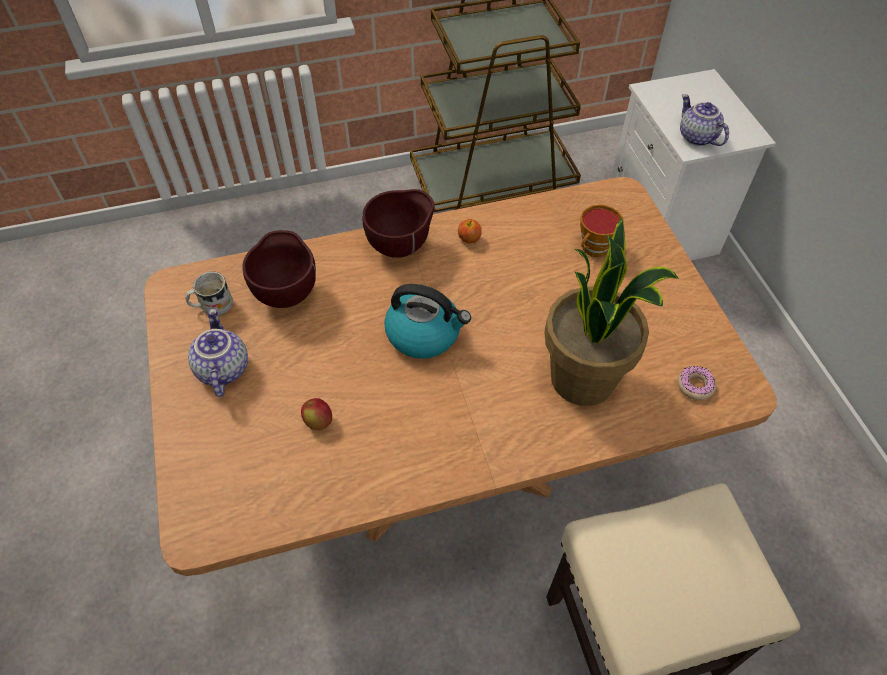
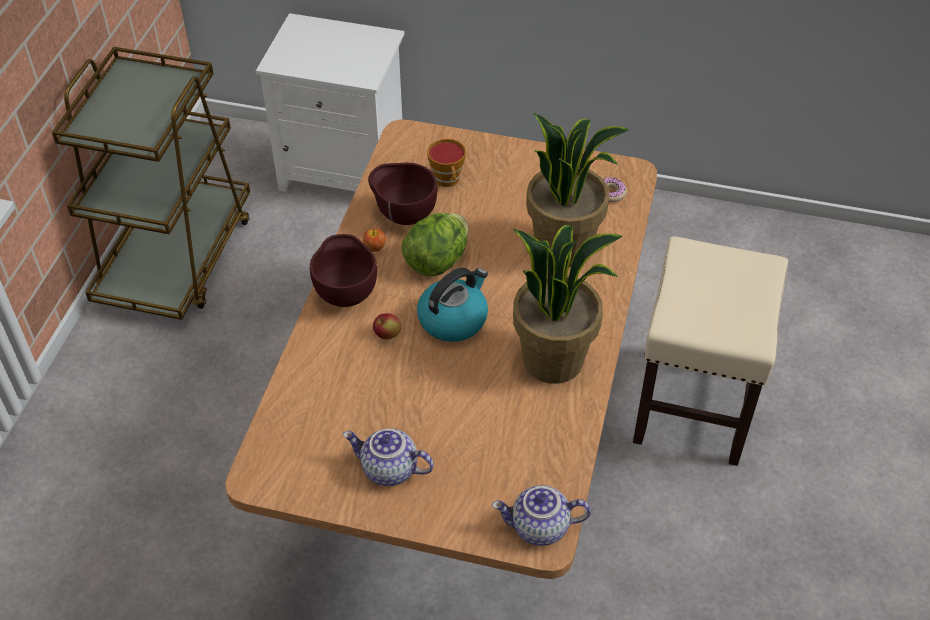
camera: 60 degrees left, 5 degrees down
white mug [185,271,233,316] -> none
brown bowl [242,230,316,308] -> brown bowl moved to [368,163,437,225]
apple [301,398,332,430] -> apple moved to [373,313,401,339]
teapot [680,94,729,146] -> teapot moved to [492,485,591,546]
none -> lettuce [402,213,468,276]
none -> potted plant [513,225,623,384]

